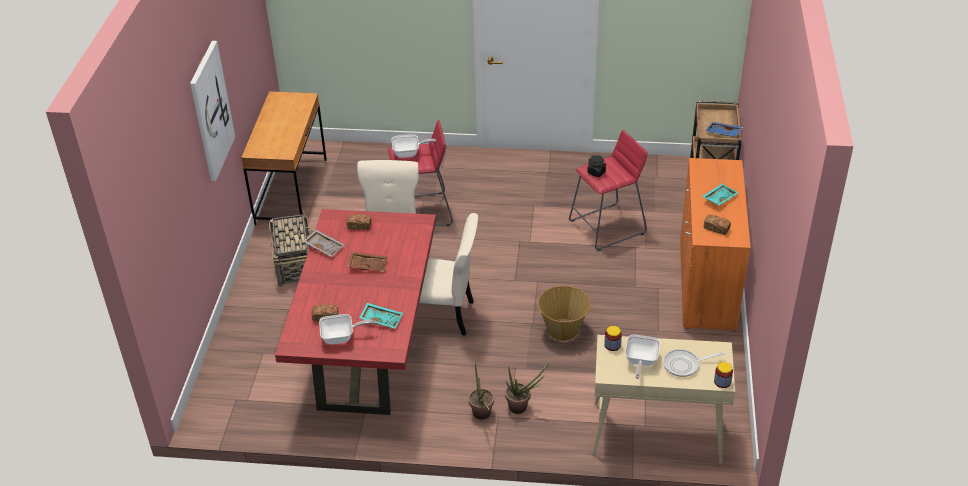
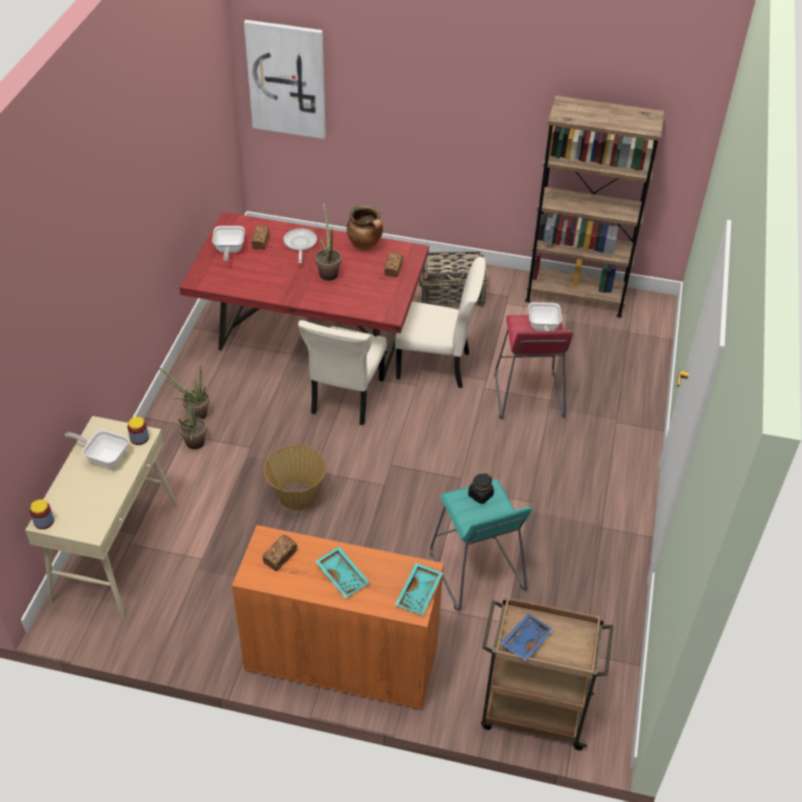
camera: 95 degrees right, 5 degrees up
picture [190,41,235,181] -> picture moved to [244,20,326,139]
brown desk [241,91,327,226] -> brown bookcase [525,95,665,318]
grey tray [303,229,345,257] -> cooking pot [347,204,383,250]
brown tray [348,252,388,272] -> potted plant [315,201,342,281]
turquoise tray [359,303,403,329] -> turquoise tray moved to [395,563,443,615]
red stool [569,130,648,251] -> turquoise stool [430,479,532,611]
frying pan [663,349,725,377] -> frying pan moved to [284,229,317,263]

